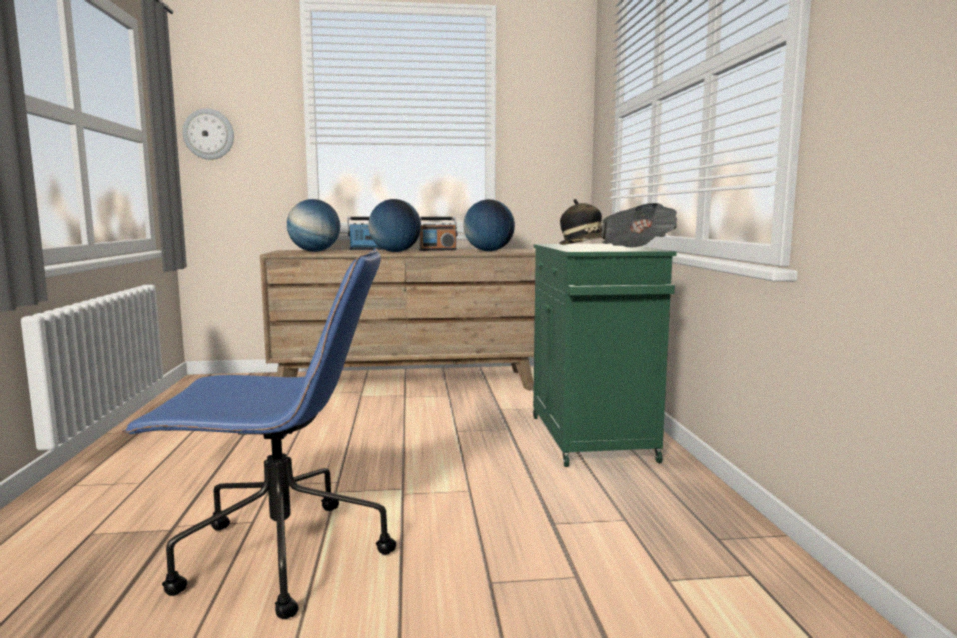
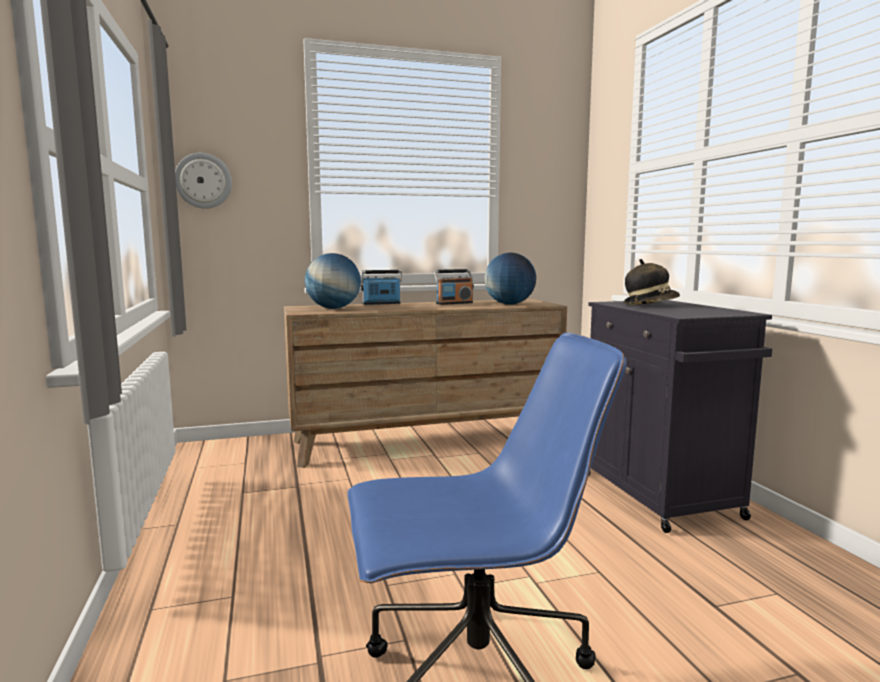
camera: 10 degrees left, 0 degrees up
globe [368,199,421,252] -> none
green cabinet [533,244,677,467] -> black cabinet [588,300,772,533]
newspaper [601,203,677,247] -> none

